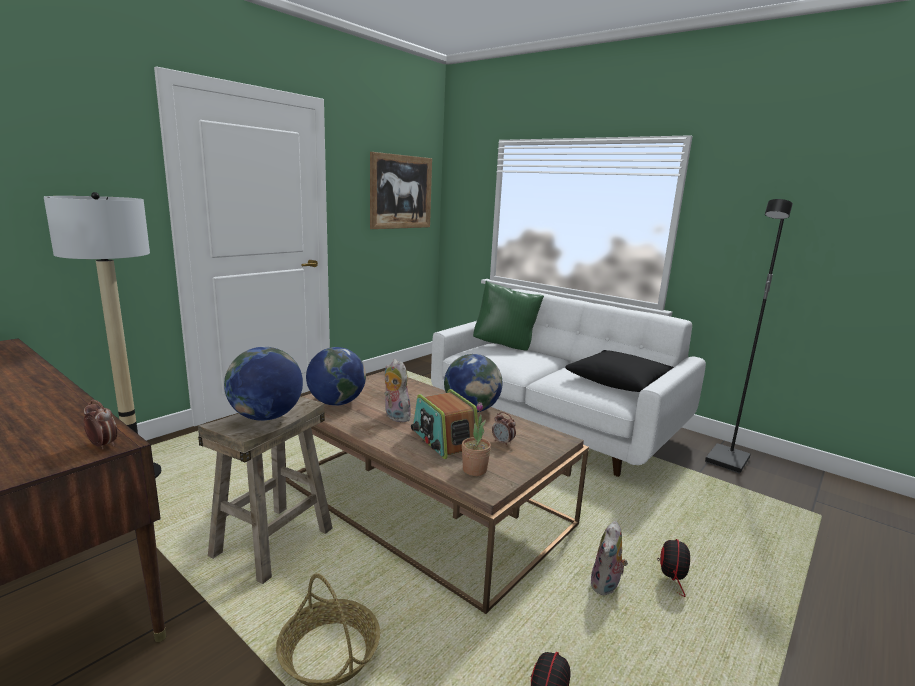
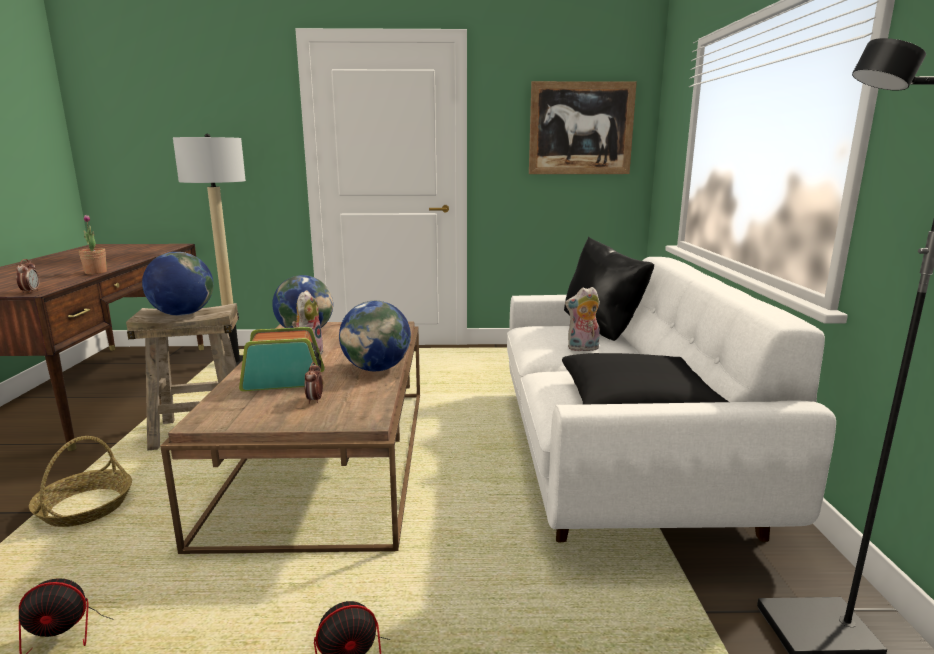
camera: 50 degrees right, 0 degrees up
radio [411,389,478,459] -> radio turned 60 degrees clockwise [239,327,325,391]
potted plant [462,402,491,476] -> potted plant moved to [79,215,107,274]
green pillow [473,281,544,351] -> black pillow [564,237,654,341]
plush toy [591,521,628,595] -> plush toy moved to [565,287,600,351]

